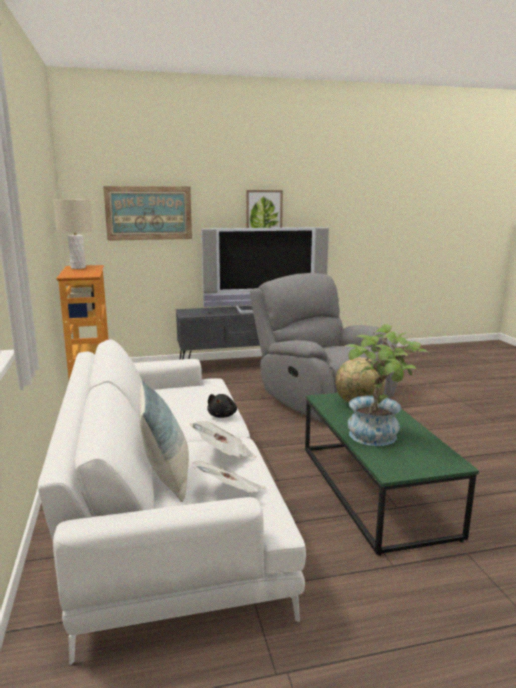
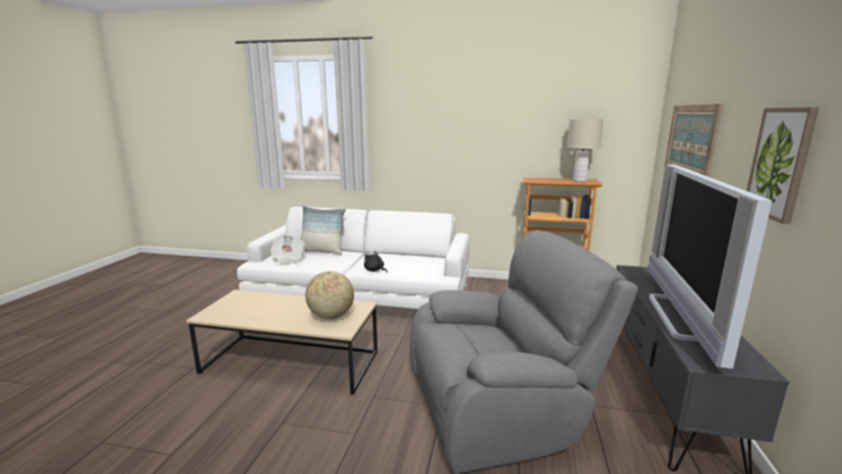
camera: 115 degrees right, 0 degrees up
newspaper [190,421,257,458] -> none
green coffee table [305,393,479,556] -> beige coffee table [186,290,378,395]
potted plant [345,324,432,446] -> none

